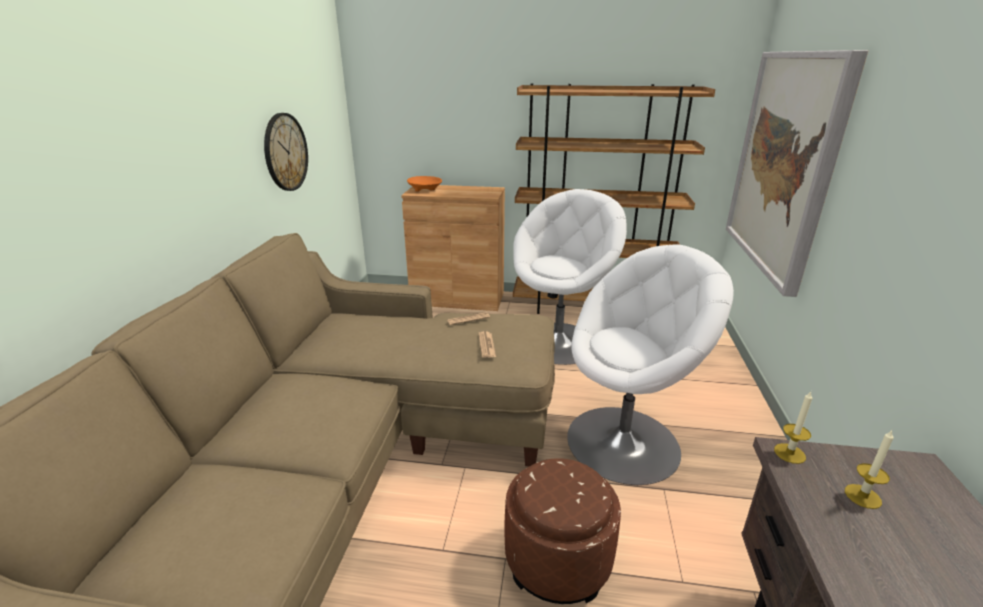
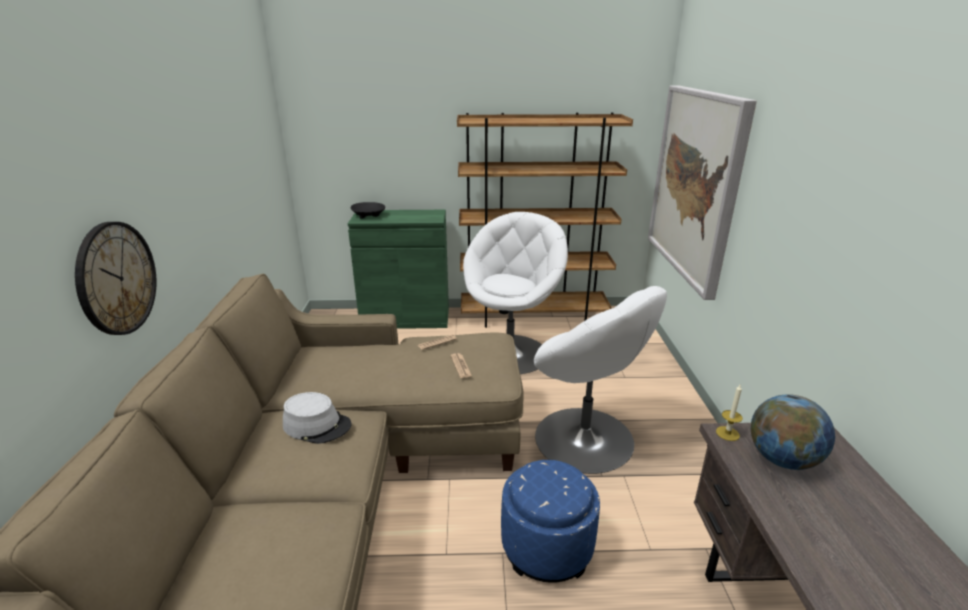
camera: 10 degrees left, 0 degrees up
wall clock [264,113,308,191] -> wall clock moved to [75,222,157,335]
brown cabinet [401,185,505,311] -> green cabinet [348,210,449,329]
orange bowl [407,176,442,191] -> black bowl [351,202,385,219]
brown ottoman [505,458,621,604] -> blue ottoman [501,460,600,583]
white armchair [567,244,734,485] -> white armchair turned 75 degrees clockwise [534,286,667,474]
candle [845,431,894,509] -> globe [750,394,835,470]
none -> grey hat [283,392,352,444]

